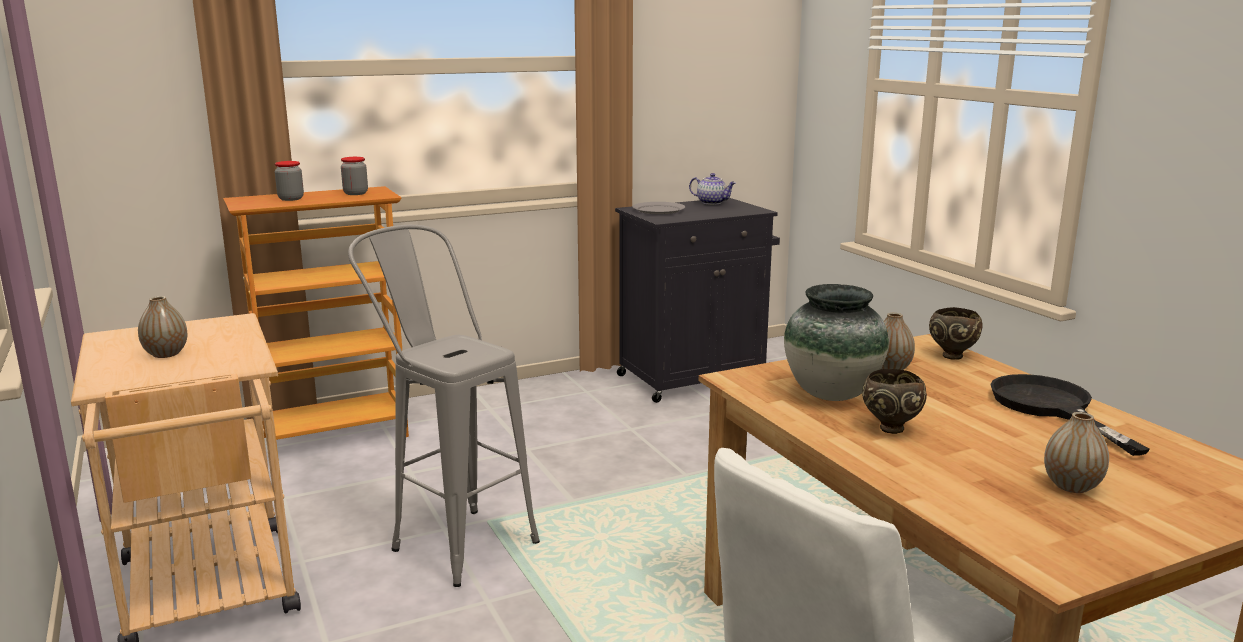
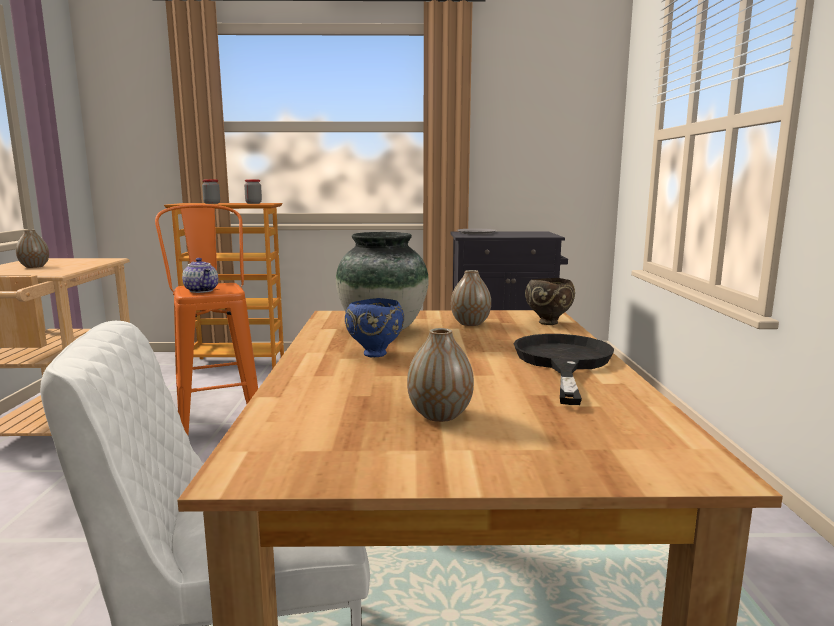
camera: 25 degrees right, 5 degrees down
grey stool [348,225,540,587] -> orange stool [155,204,258,435]
teapot [689,173,736,205] -> teapot moved to [182,258,218,293]
brown bowl [862,369,927,434] -> blue bowl [345,298,404,357]

